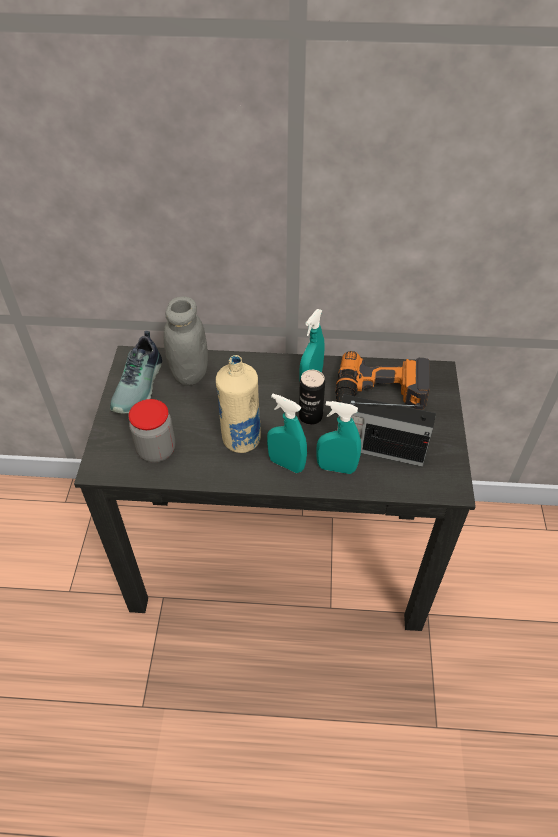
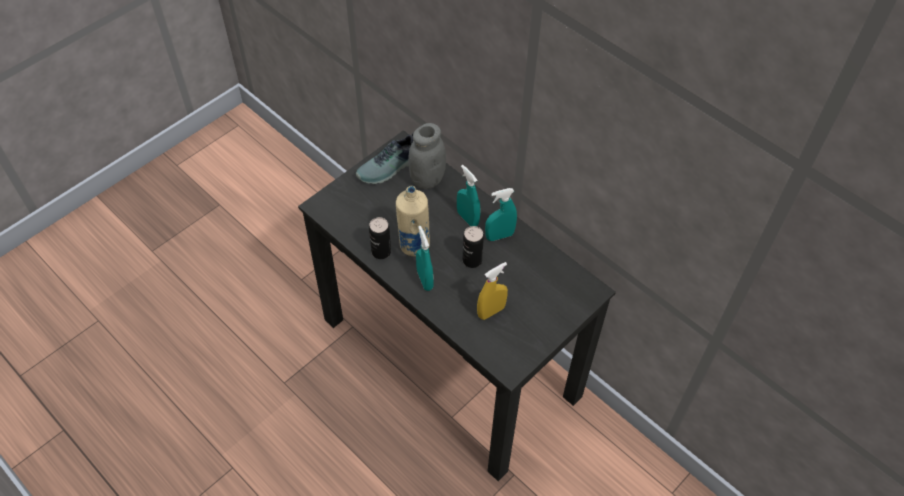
camera: 40 degrees right, 5 degrees up
jar [128,399,175,462] -> none
turquoise spray bottle [316,401,361,474] -> turquoise spray bottle moved to [457,165,480,226]
power drill [335,351,429,410] -> none
radio [335,394,436,467] -> yellow spray bottle [477,262,508,320]
none -> can [369,217,391,259]

